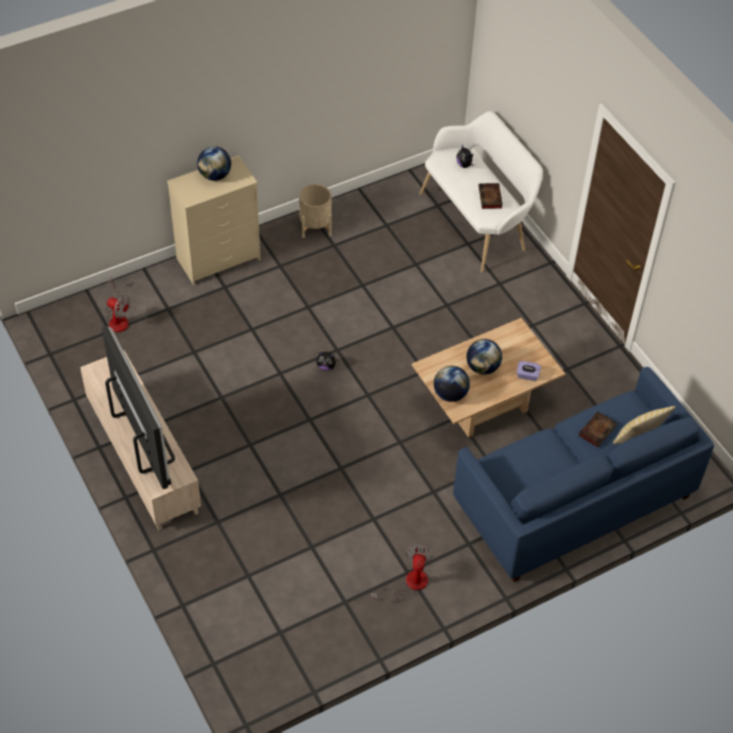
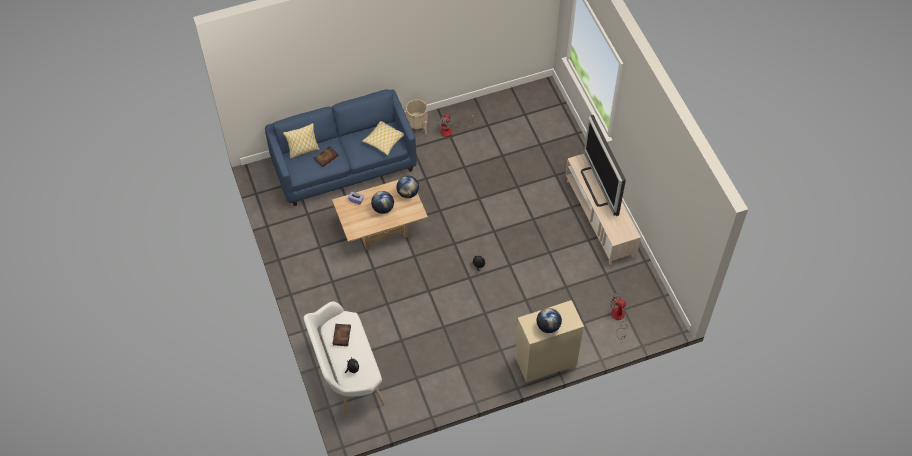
camera: 170 degrees left, 5 degrees up
beige planter [299,184,332,238] -> beige planter moved to [406,100,428,134]
none -> pillow [362,121,404,155]

